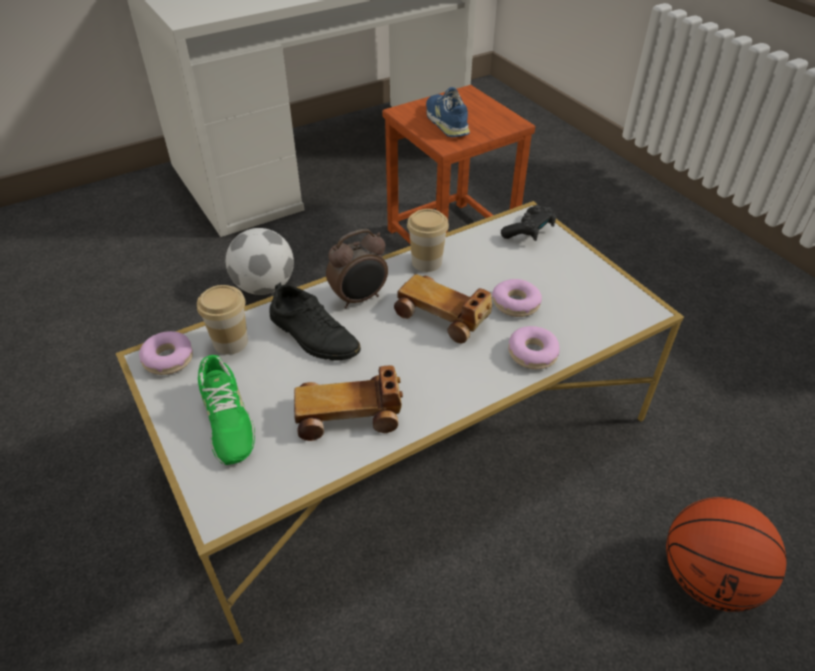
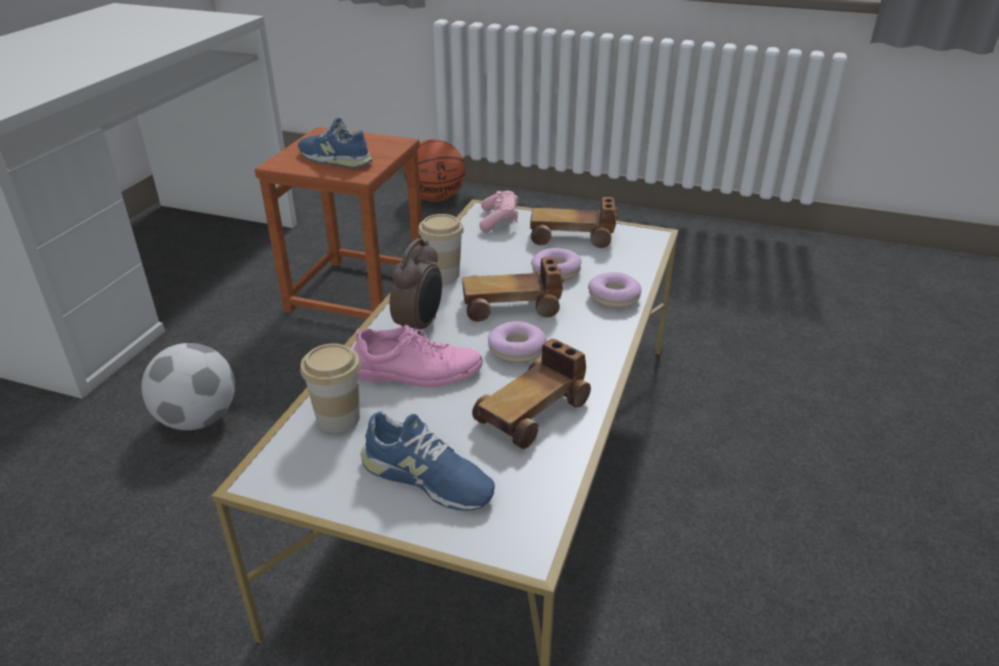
camera: 40 degrees left, 10 degrees down
donut [139,331,193,375] -> donut moved to [488,321,547,363]
green shoe [198,355,255,465] -> blue shoe [361,412,495,511]
black shoe [269,282,361,361] -> pink shoe [353,325,483,388]
black game controller [501,205,556,241] -> pink game controller [480,190,518,232]
basketball [666,497,786,612] -> basketball moved to [404,139,465,202]
none -> toy car [530,197,618,248]

